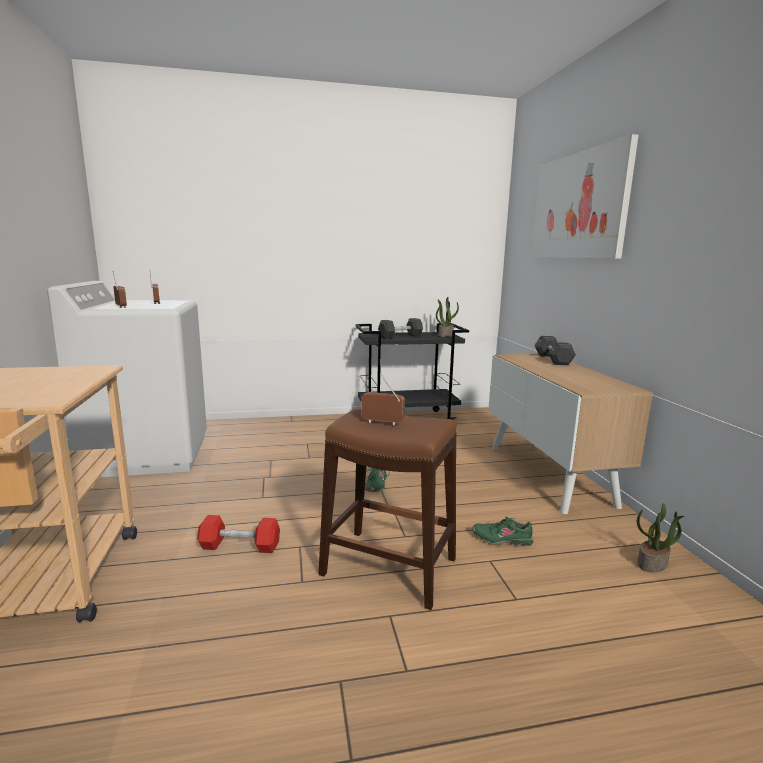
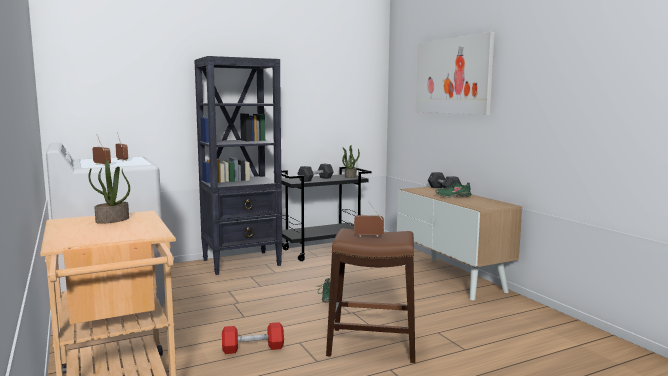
camera: 15 degrees left, 5 degrees down
green shoe [473,516,533,547] -> green shoe moved to [435,182,471,197]
potted plant [637,503,684,573] -> potted plant moved to [89,160,130,224]
none -> black bookcase [194,56,283,275]

